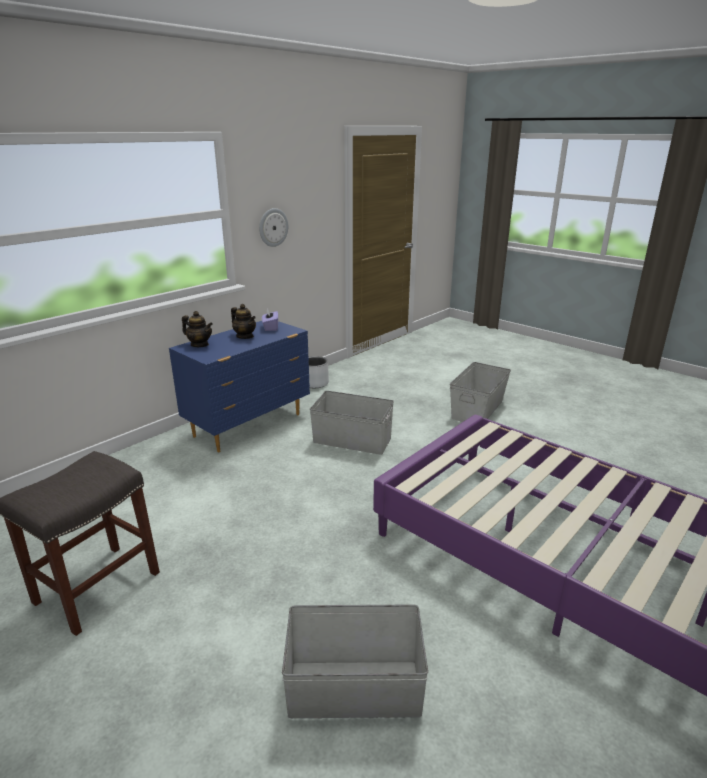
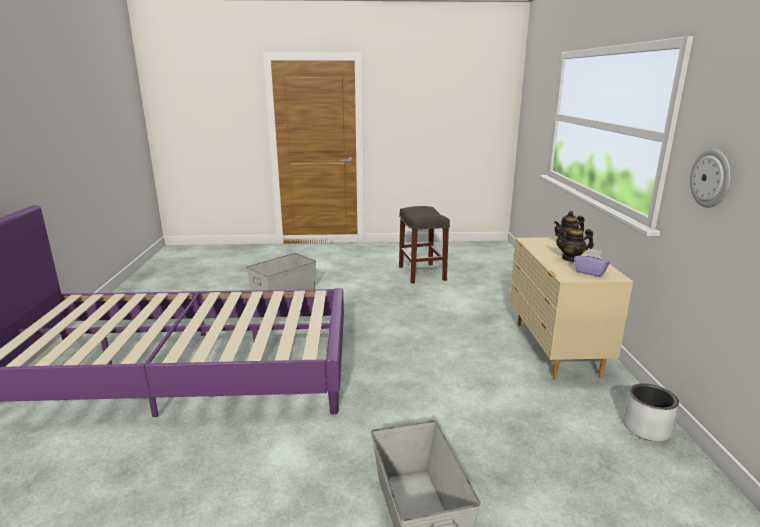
camera: 135 degrees right, 5 degrees down
blue dresser [169,321,310,452] -> beige dresser [509,237,633,380]
grey storage box [310,391,394,455] -> none

